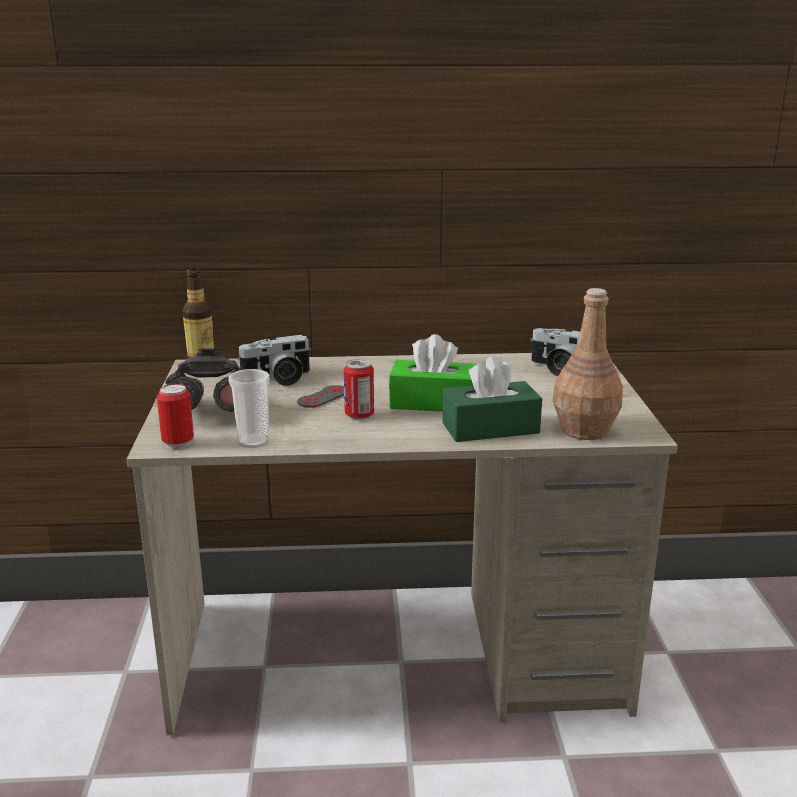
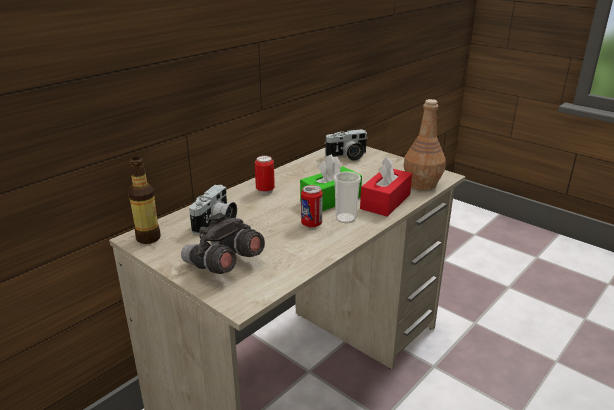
camera: 45 degrees left, 5 degrees up
can [157,384,194,449] -> can moved to [255,155,275,194]
cup [228,369,270,448] -> cup moved to [334,171,361,223]
grey game controller [297,385,344,408] -> none
green tissue box [442,356,542,442] -> red tissue box [360,157,412,217]

